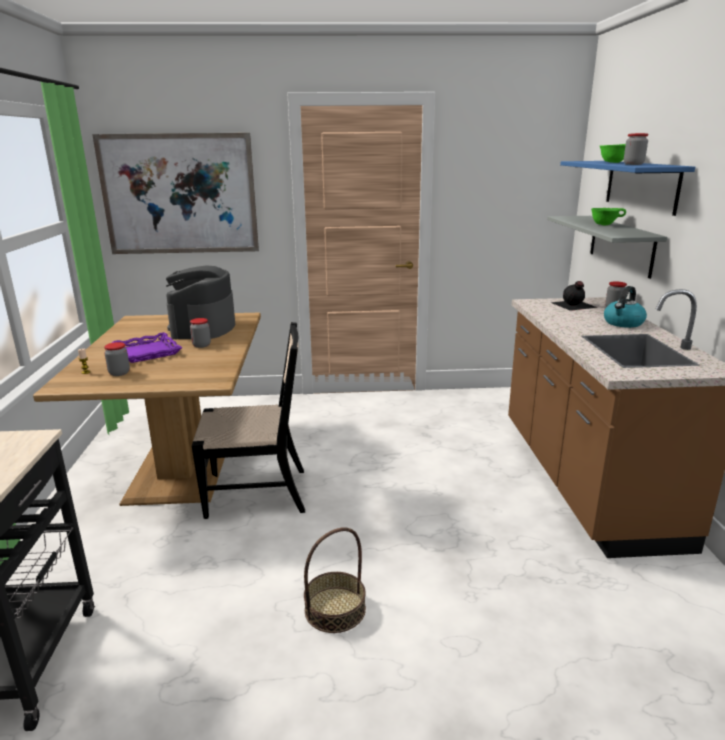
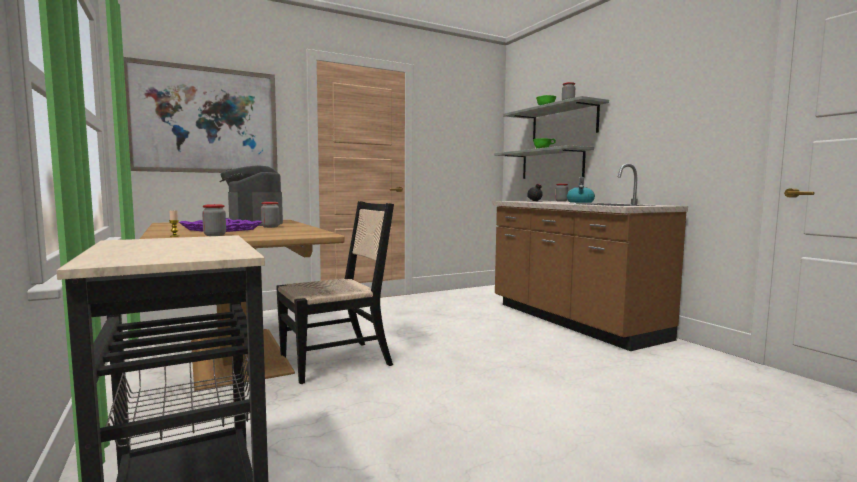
camera: 25 degrees left, 15 degrees down
basket [304,527,366,633] -> none
blue shelf [560,161,695,216] -> grey shelf [503,96,609,139]

